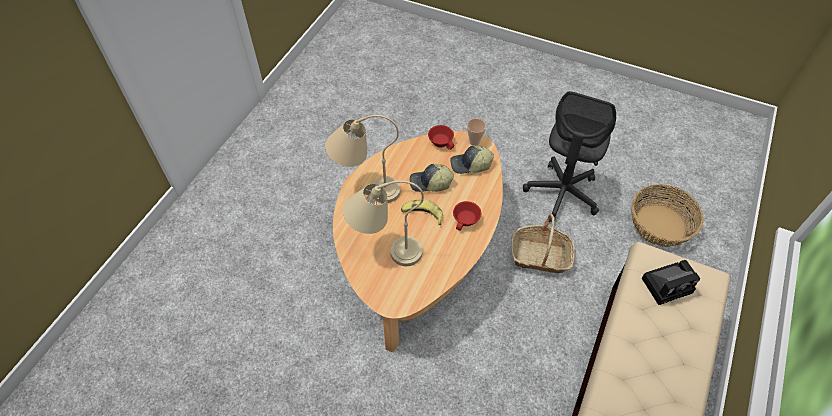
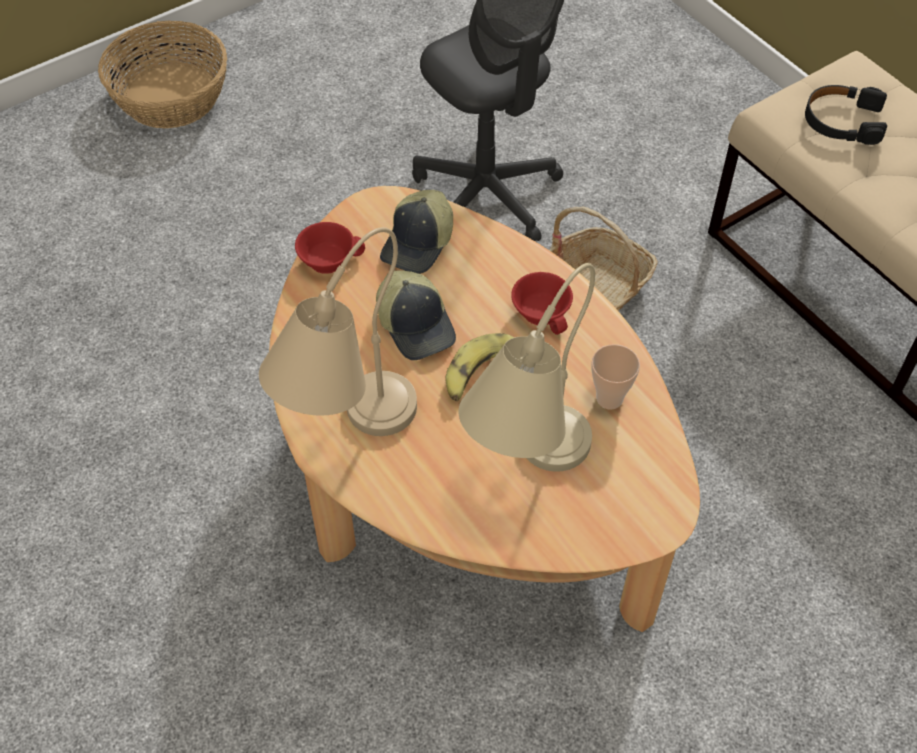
camera: 60 degrees left, 0 degrees up
cap [409,164,454,192] -> cap turned 60 degrees counterclockwise [376,270,456,360]
cup [467,118,486,145] -> cup moved to [591,344,640,410]
basket [631,184,704,247] -> basket moved to [98,21,227,129]
camera [642,260,701,305] -> black headphones [805,85,887,145]

